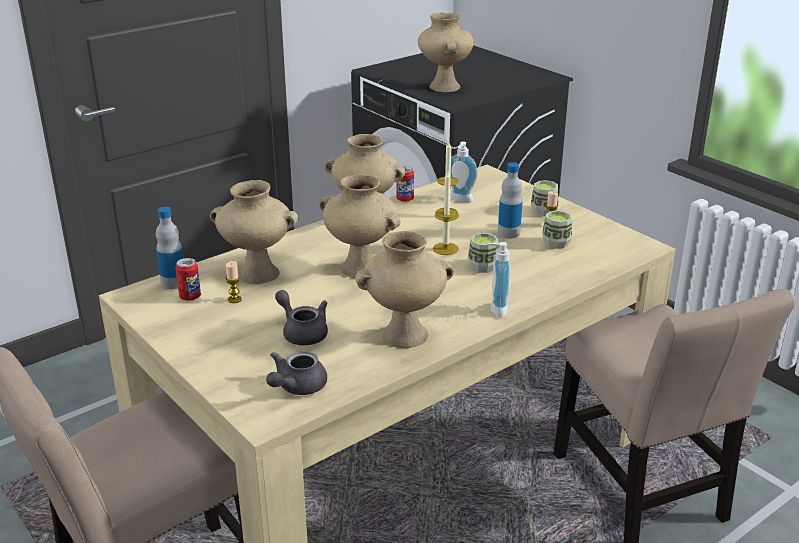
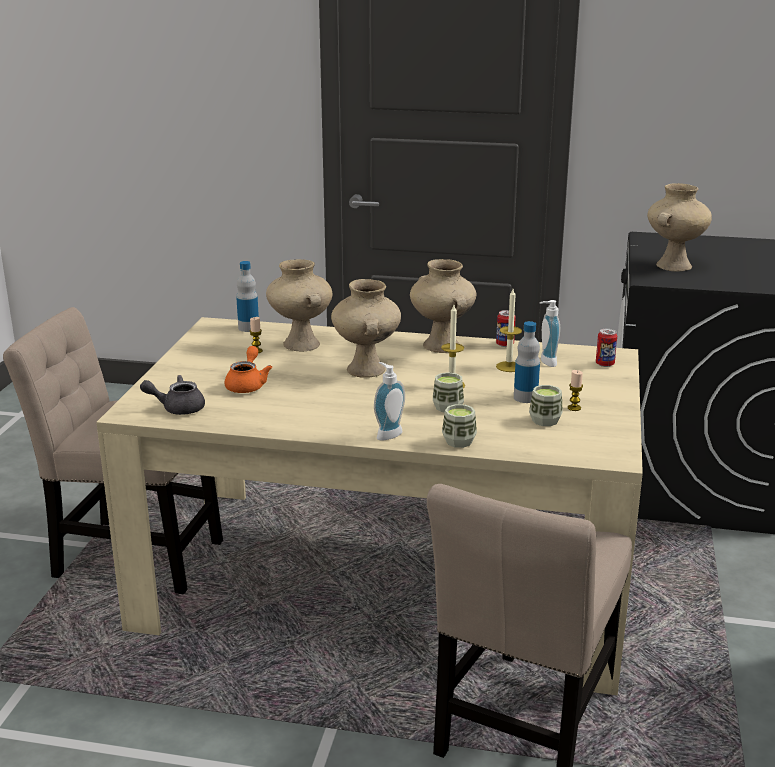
camera: 50 degrees right, 5 degrees down
can [175,258,201,301] -> can moved to [596,329,617,367]
grey teapot [275,290,328,346] -> orange teapot [225,346,272,393]
beige vase [355,231,454,348] -> none
cup [531,180,558,216] -> cup moved to [442,404,477,448]

